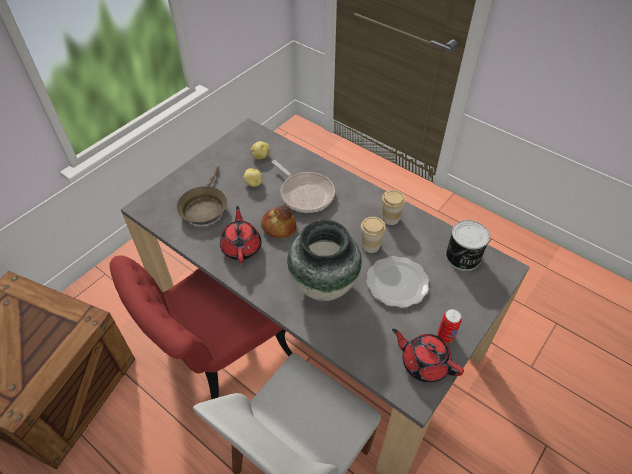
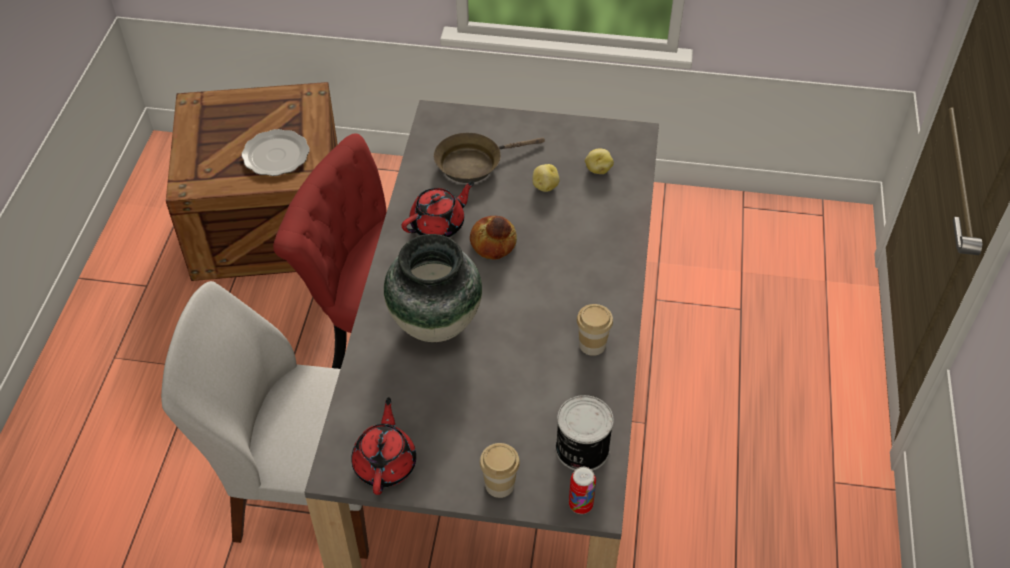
camera: 60 degrees right, 0 degrees up
frying pan [272,160,335,213] -> none
cup [360,217,386,253] -> cup moved to [480,443,520,498]
plate [366,256,429,308] -> plate moved to [241,129,310,176]
can [438,309,462,343] -> can moved to [569,467,596,514]

